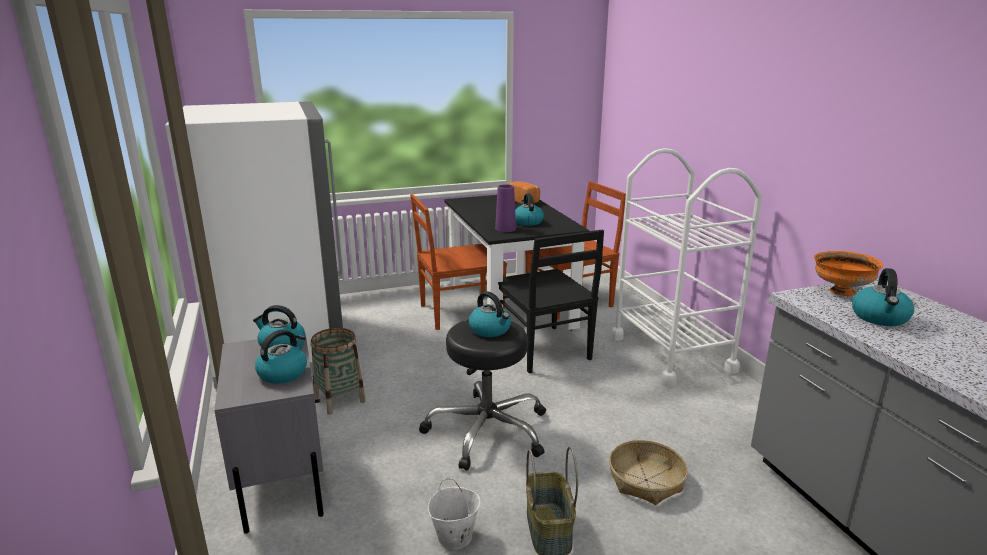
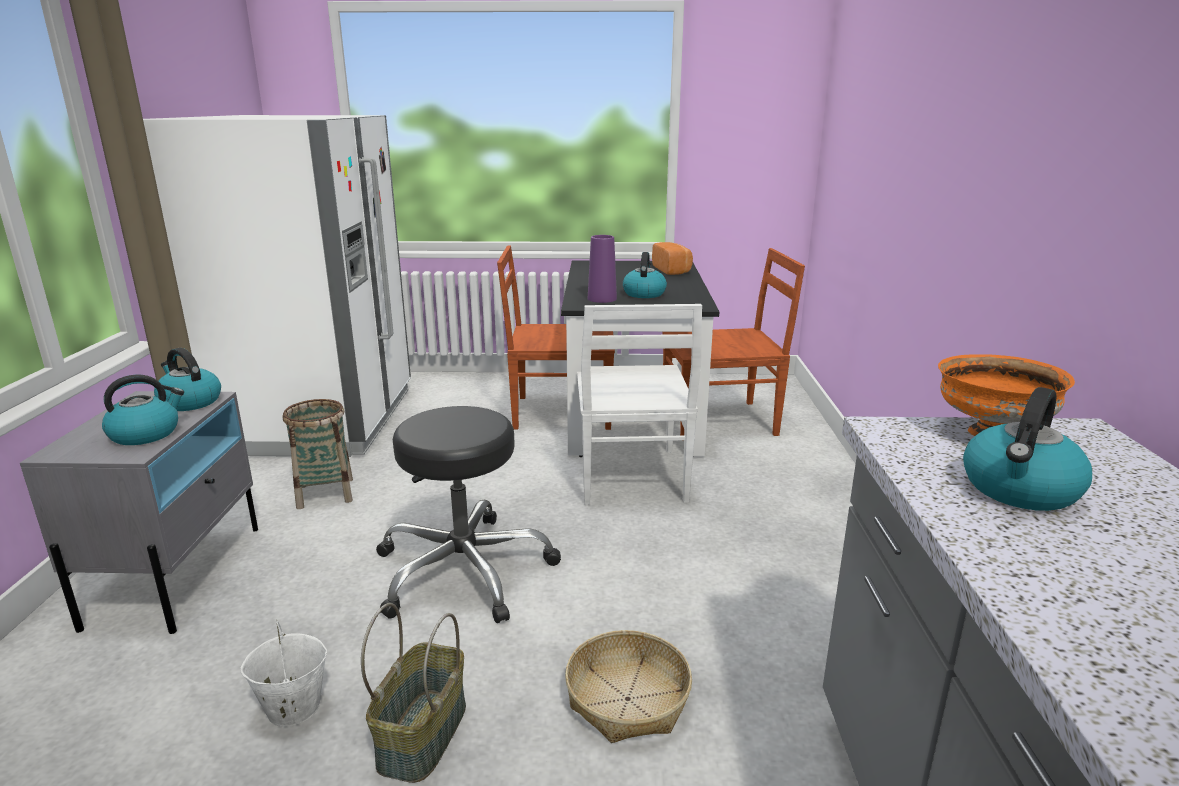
camera: 20 degrees right, 0 degrees up
kettle [469,291,511,337] -> none
black chair [498,230,604,373] -> white chair [577,304,702,505]
white cart [611,148,762,387] -> none

